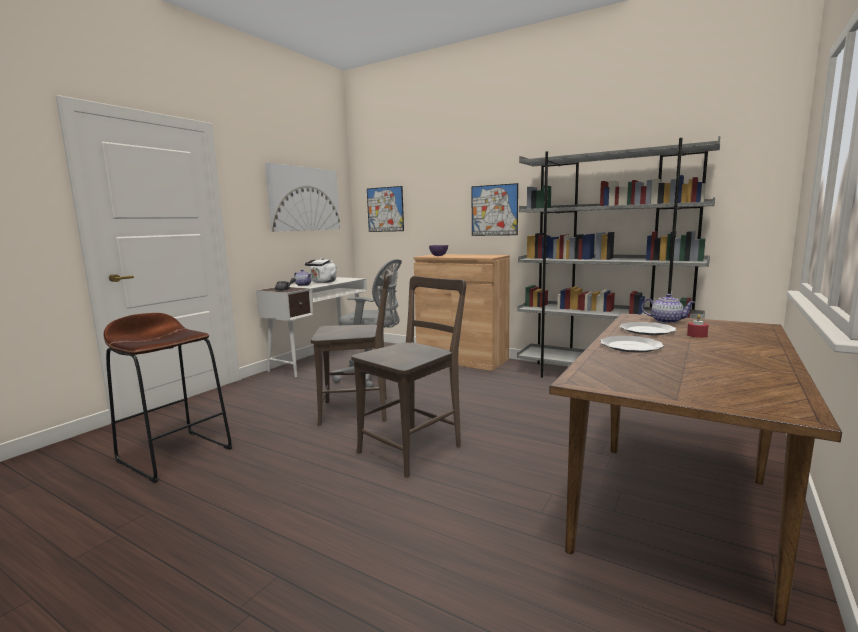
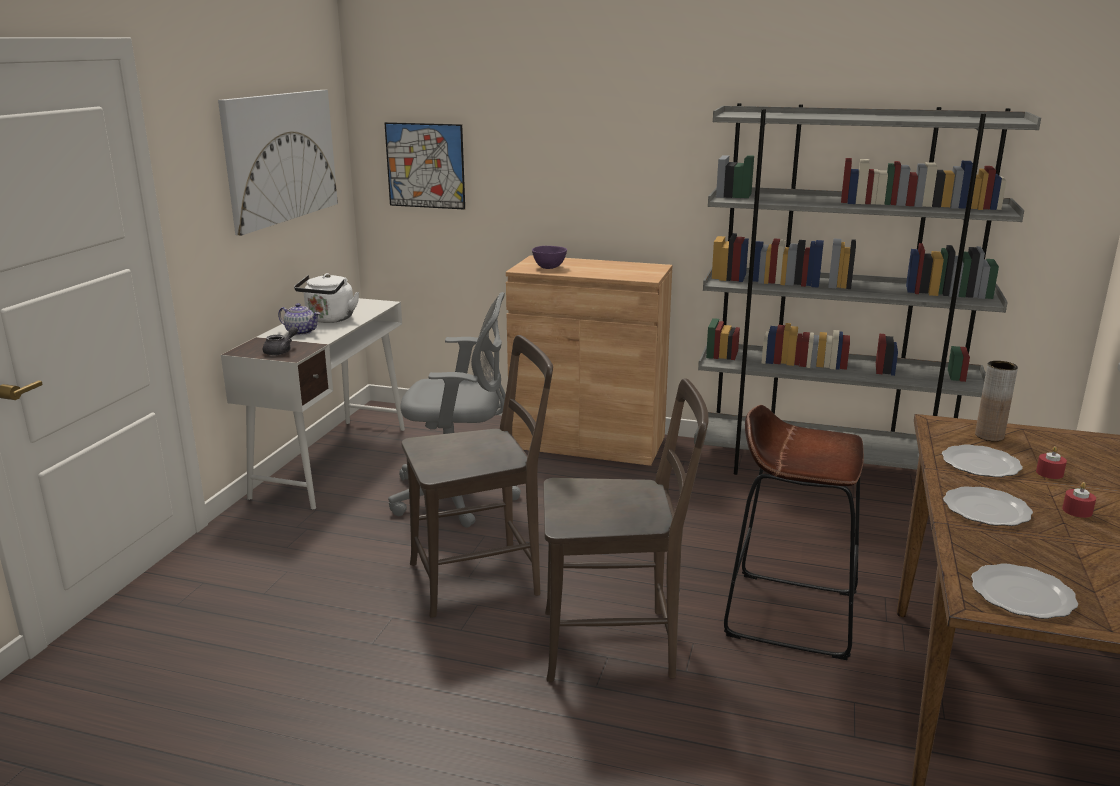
camera: 15 degrees left, 10 degrees up
brown stool [103,313,232,483] -> brown stool moved to [724,405,864,660]
brown chair [351,276,466,477] -> brown chair turned 60 degrees clockwise [543,379,709,682]
picture [471,183,518,236] -> none
teapot [642,294,696,324] -> brown vase [975,361,1018,441]
none -> plate [971,563,1078,619]
none -> red candle [1062,482,1096,518]

